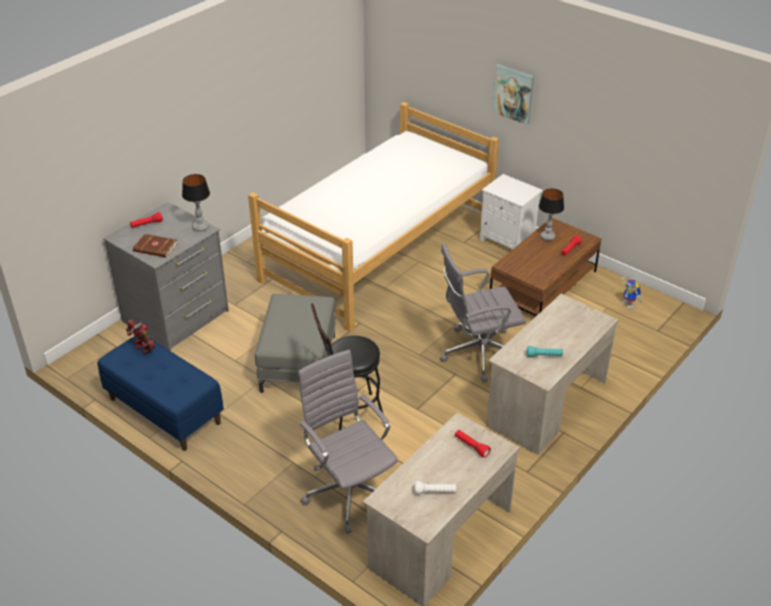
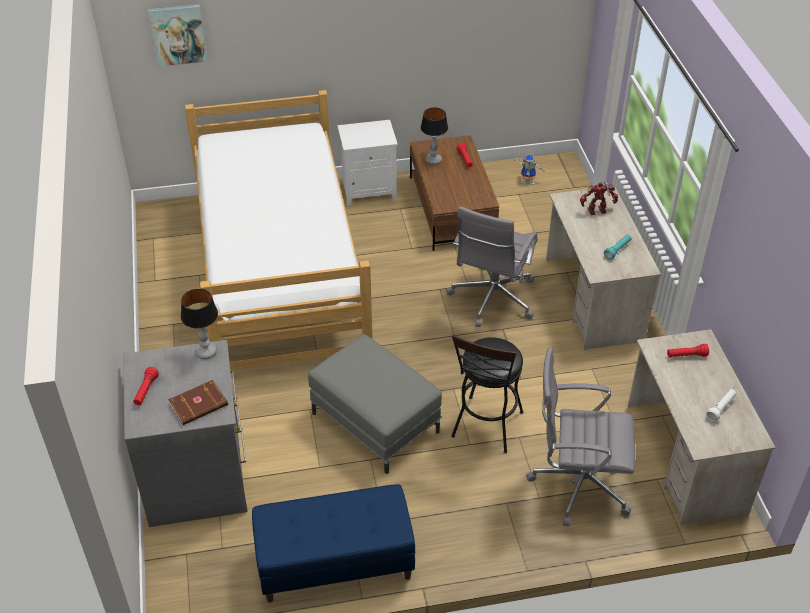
camera: 50 degrees left, 5 degrees up
toy robot [126,319,156,354] -> toy robot moved to [580,181,618,215]
picture [493,64,534,125] -> picture moved to [148,4,207,67]

